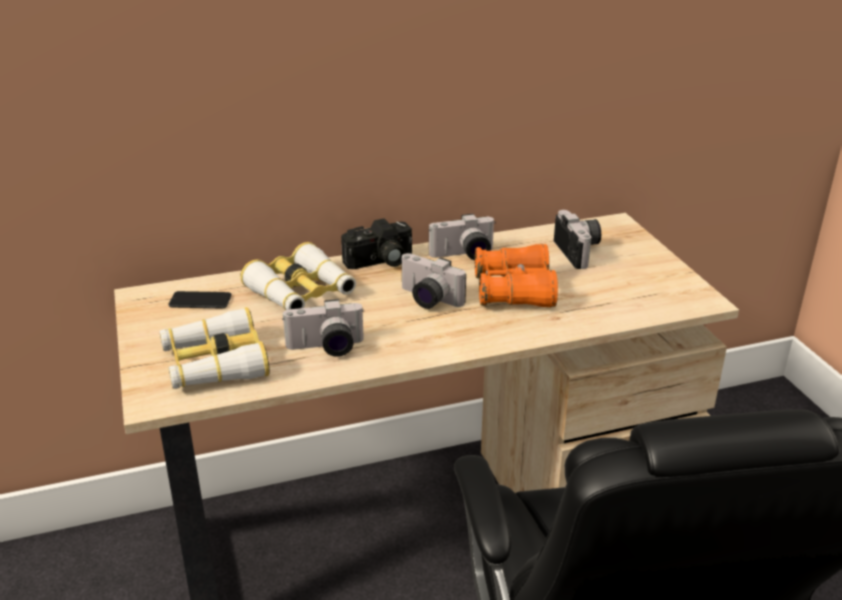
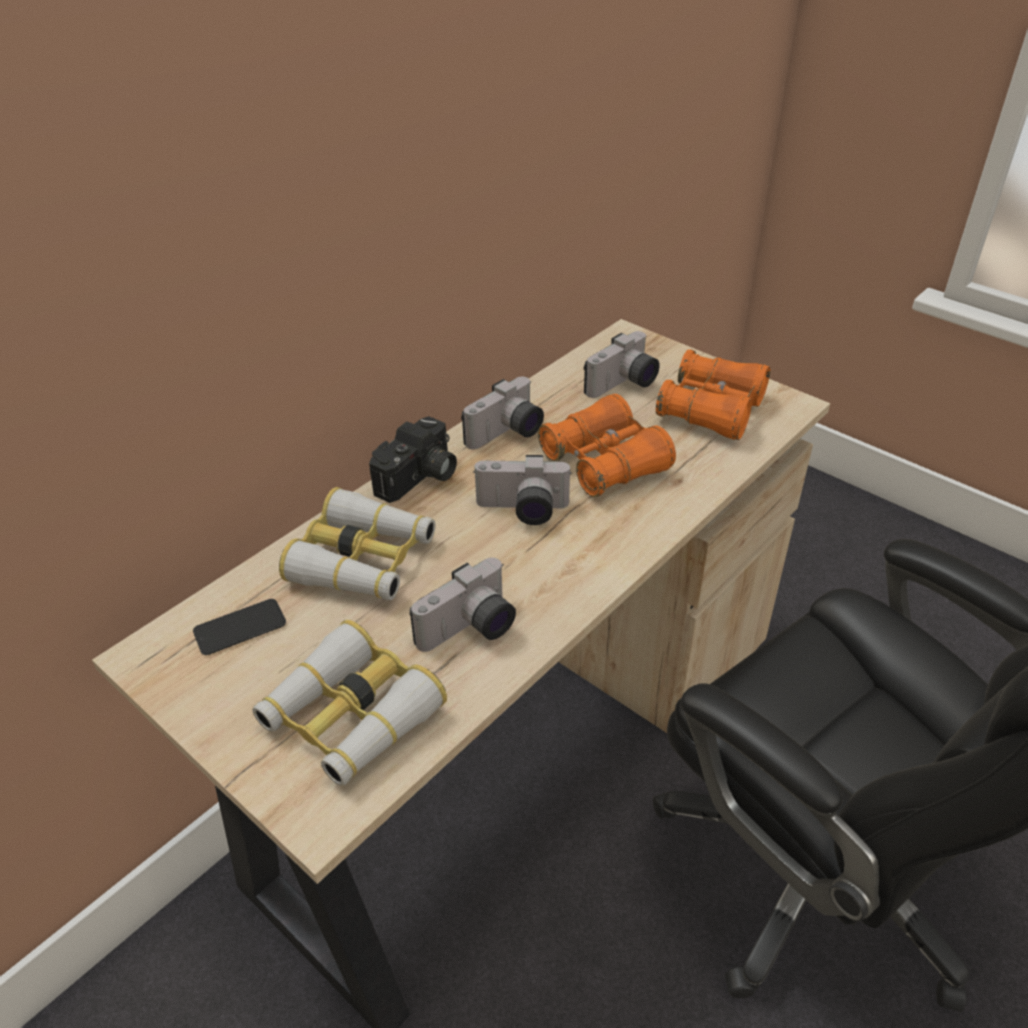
camera: 30 degrees left, 10 degrees up
camera [554,210,601,269] -> camera turned 90 degrees clockwise [584,331,660,398]
none -> orange binoculars [656,350,770,440]

